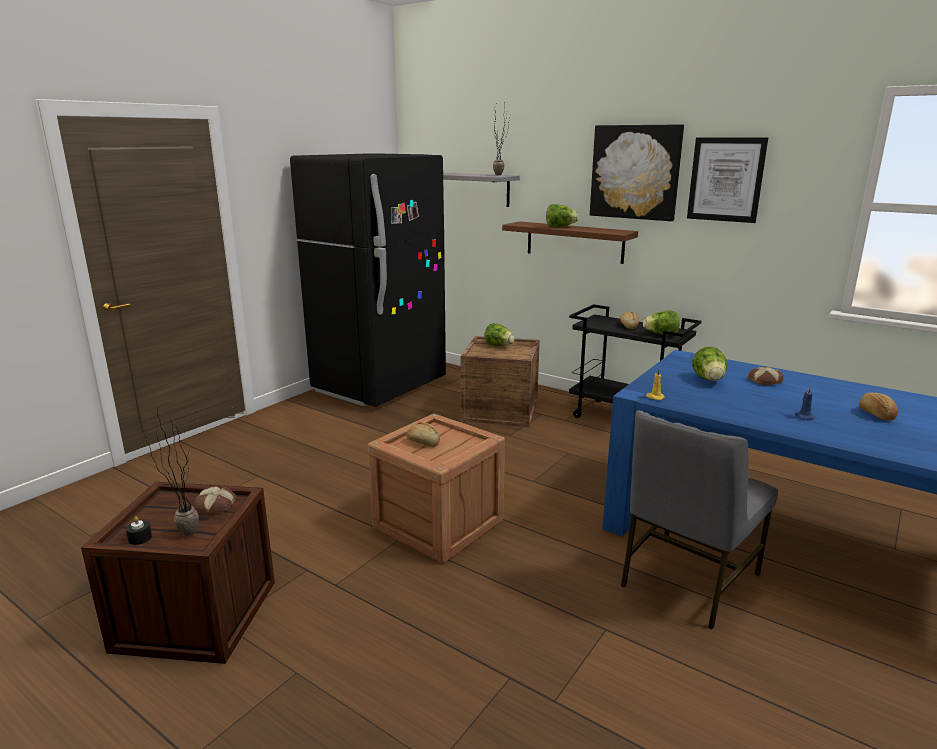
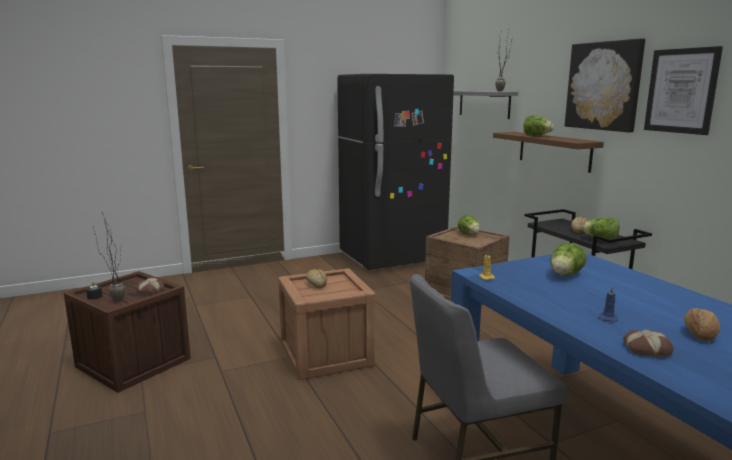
camera: 30 degrees right, 5 degrees down
bread [748,367,784,385] -> bread moved to [623,330,673,357]

